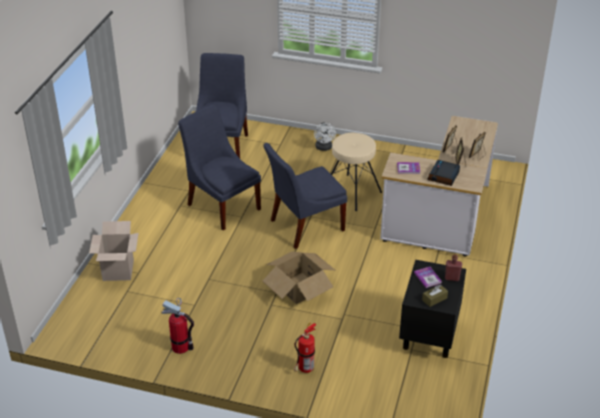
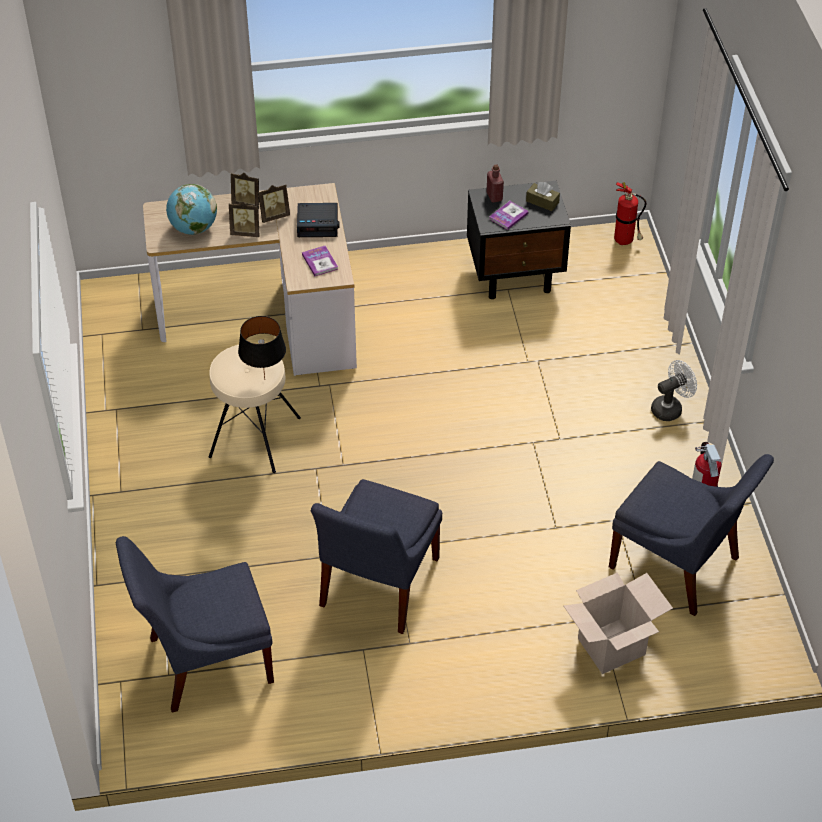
camera: 115 degrees left, 10 degrees up
blue chair [263,143,347,249] -> blue chair moved to [609,454,774,616]
cardboard box [263,251,335,304] -> none
fire extinguisher [293,323,316,373] -> fire extinguisher moved to [614,182,646,245]
white fan [314,122,336,151] -> white fan moved to [651,360,697,421]
none -> globe [166,184,217,235]
none -> black table lamp [238,316,286,379]

